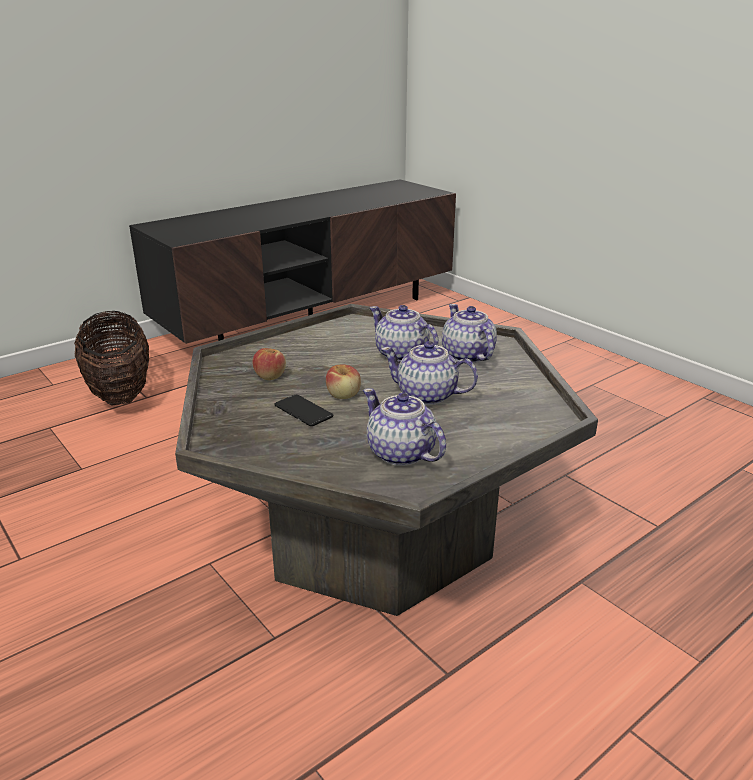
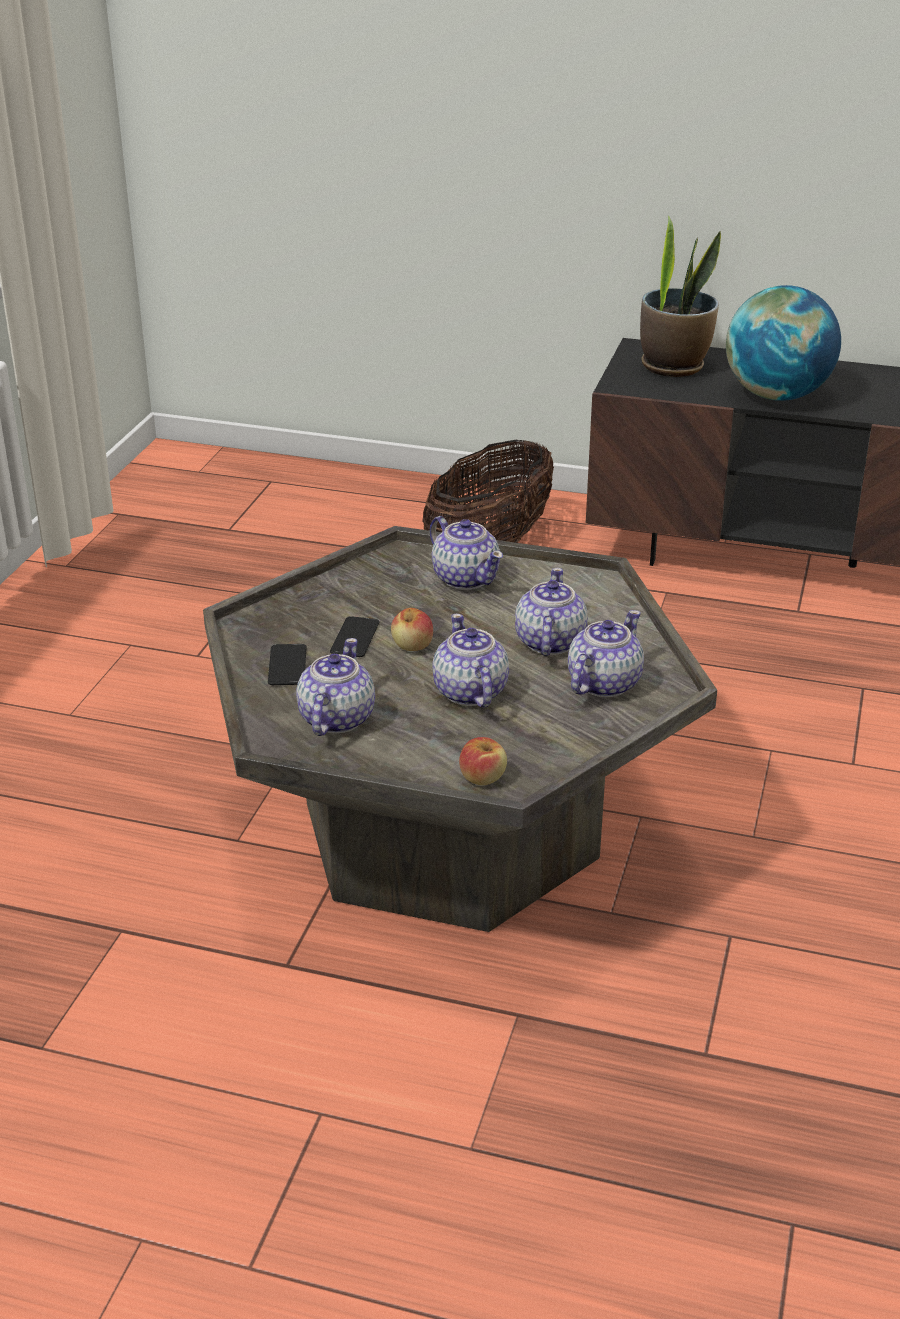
camera: 55 degrees right, 5 degrees up
apple [253,348,286,380] -> apple moved to [459,737,507,785]
none -> phone [268,644,307,685]
none -> teapot [430,516,503,590]
none -> potted plant [640,216,721,377]
none -> globe [726,285,841,401]

